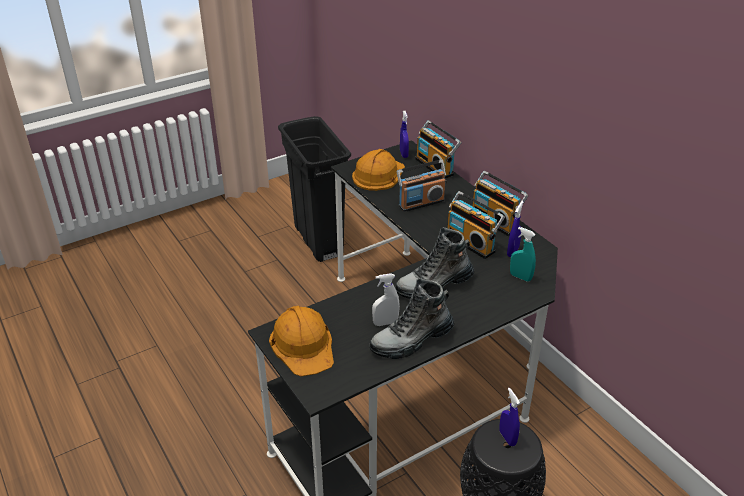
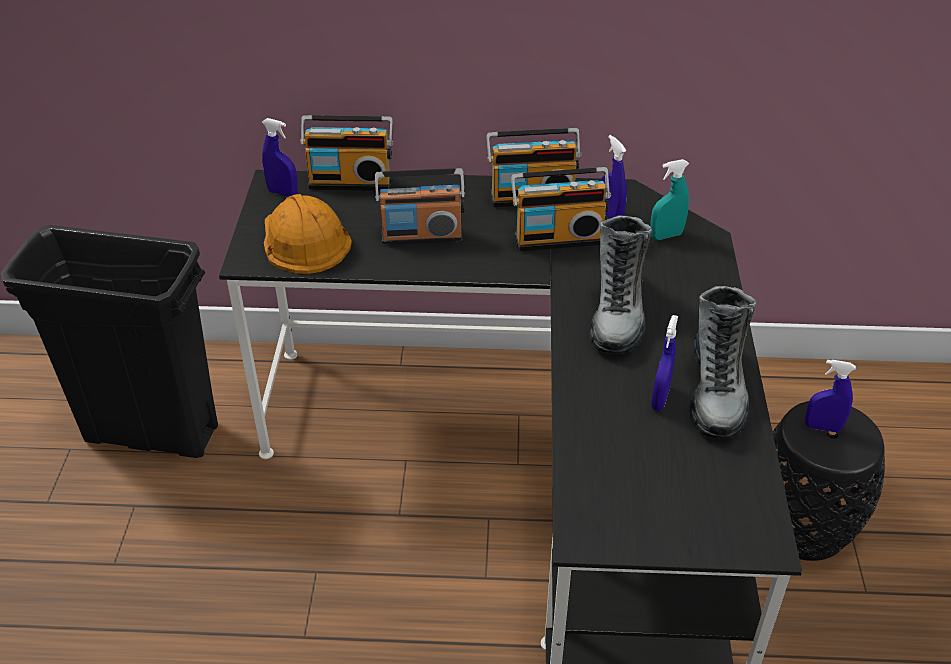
camera: 55 degrees left, 5 degrees up
orange hard hat [269,306,334,376] -> none
white spray bottle [372,273,400,326] -> blue spray bottle [651,315,678,411]
radio [397,160,447,212] -> radio turned 75 degrees clockwise [375,168,465,245]

